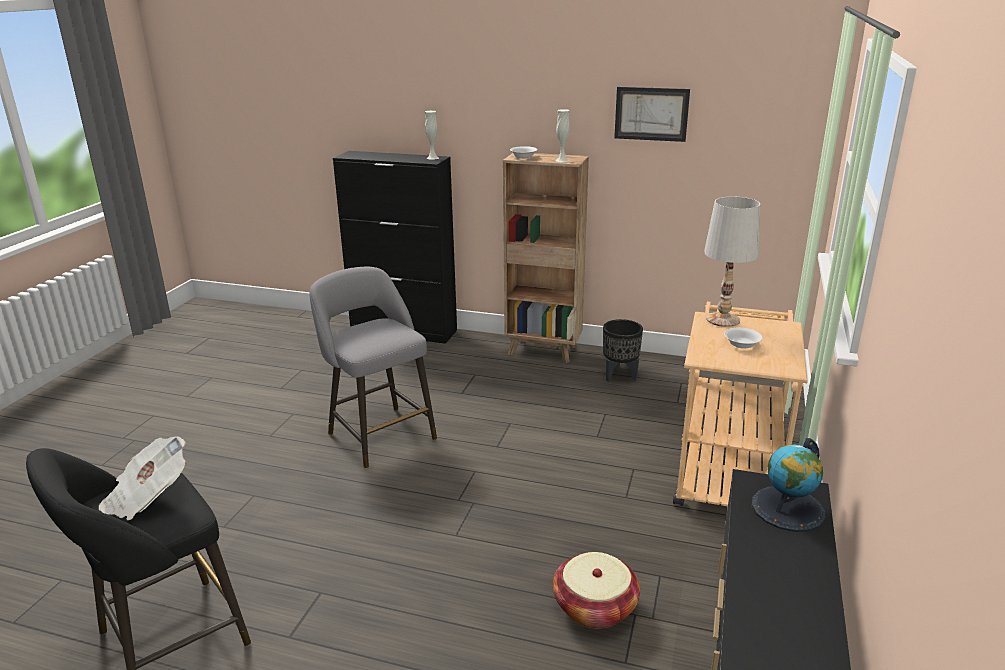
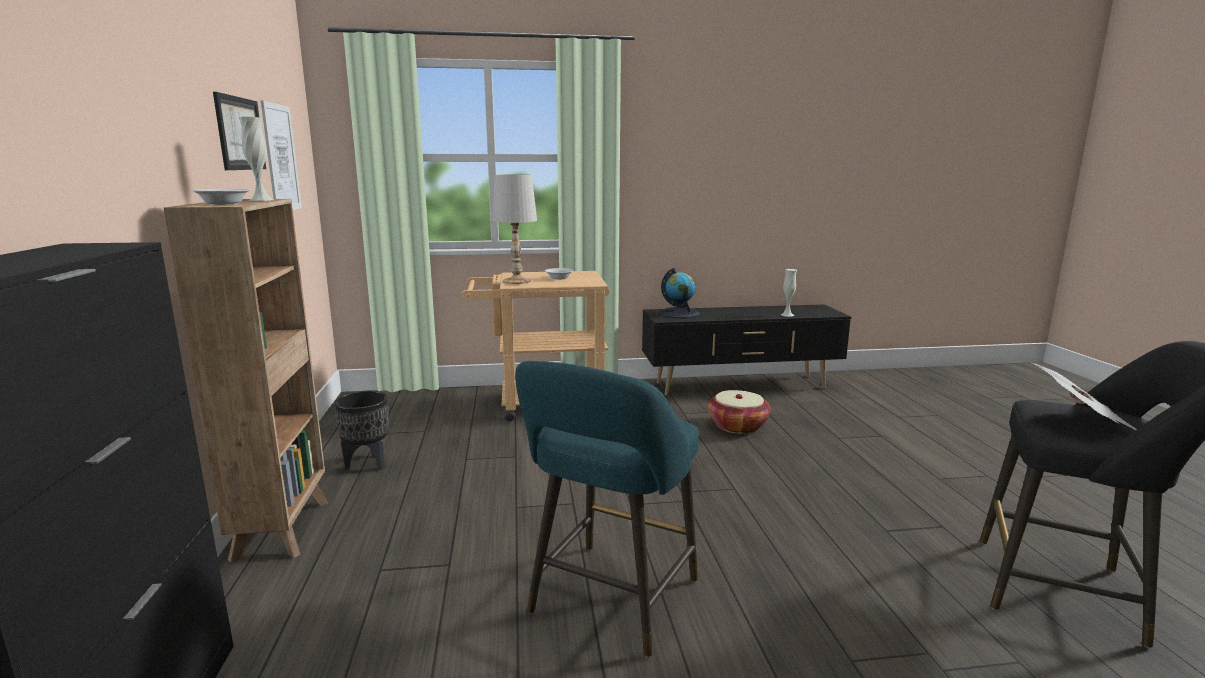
camera: 115 degrees left, 10 degrees down
grey stool [310,267,437,469] -> turquoise stool [515,361,699,658]
white vase [425,111,439,160] -> white vase moved to [781,269,797,317]
none -> picture [261,100,302,210]

